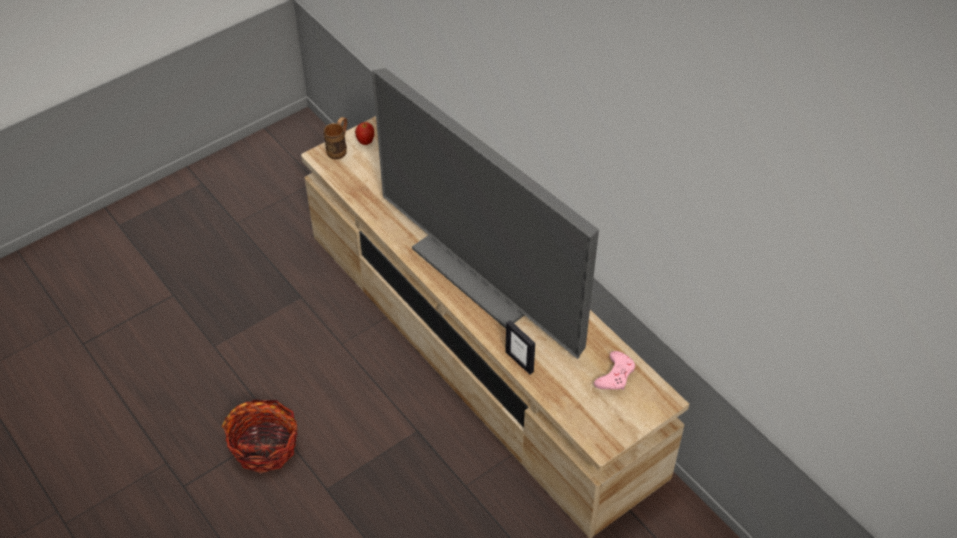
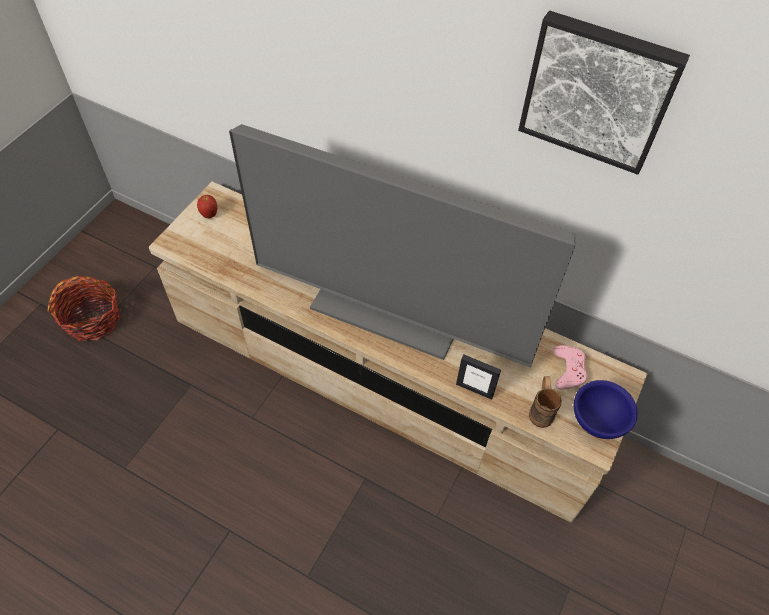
camera: 25 degrees left, 5 degrees up
basket [222,399,298,473] -> basket moved to [47,276,120,341]
brown mug [324,117,347,159] -> brown mug moved to [529,376,562,428]
none -> picture [518,10,690,175]
none -> blue bowl [574,380,638,439]

